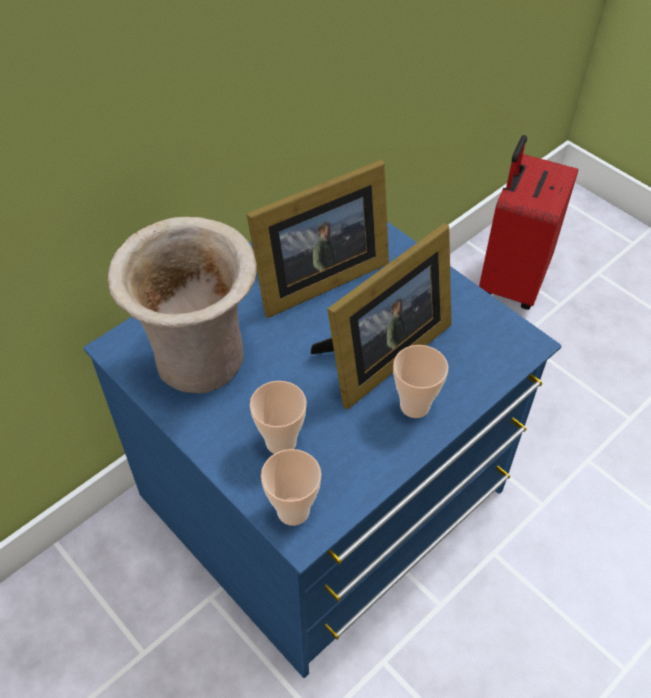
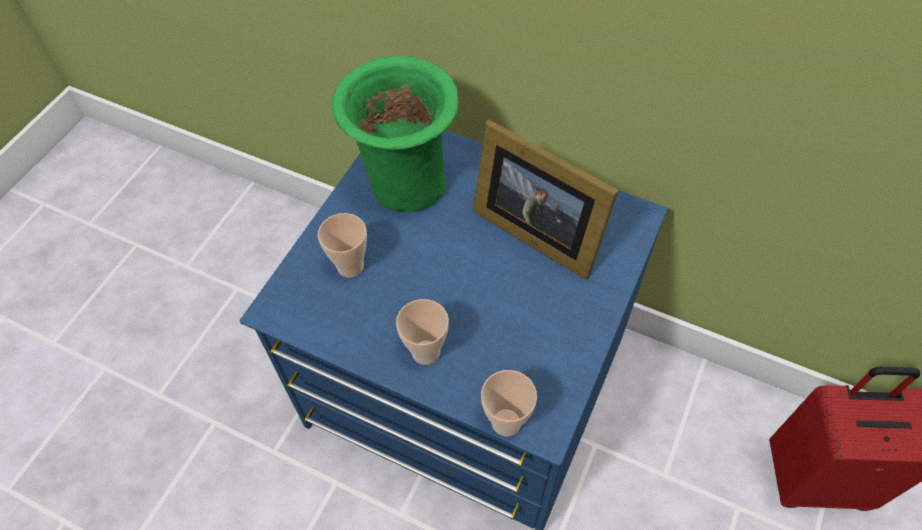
camera: 70 degrees right, 5 degrees up
beige vase [108,217,257,394] -> green vase [332,56,458,212]
cup [261,449,321,526] -> cup moved to [481,370,537,436]
picture frame [311,223,452,409] -> none

